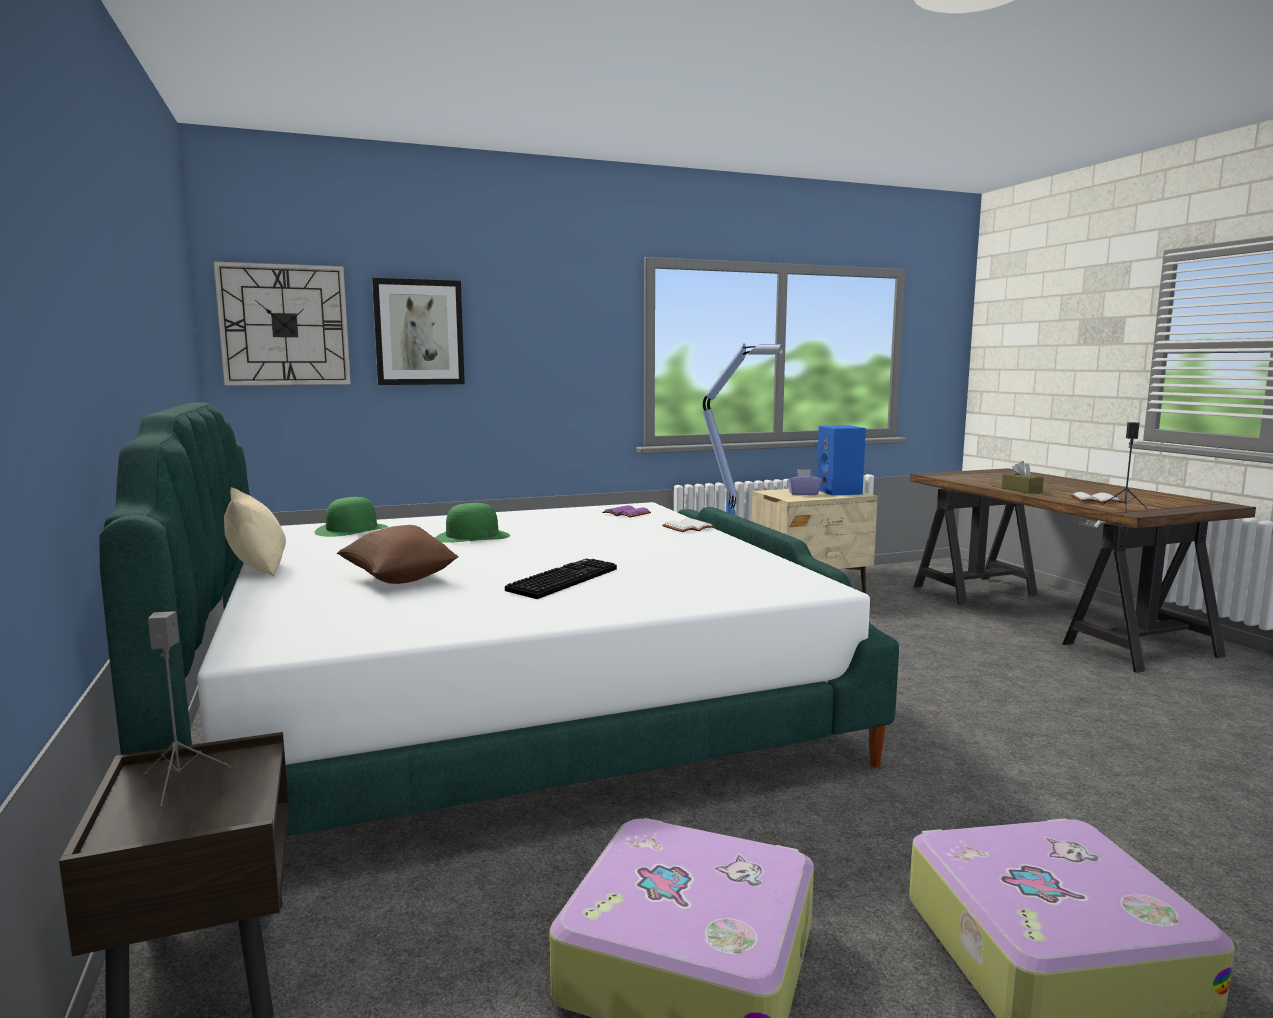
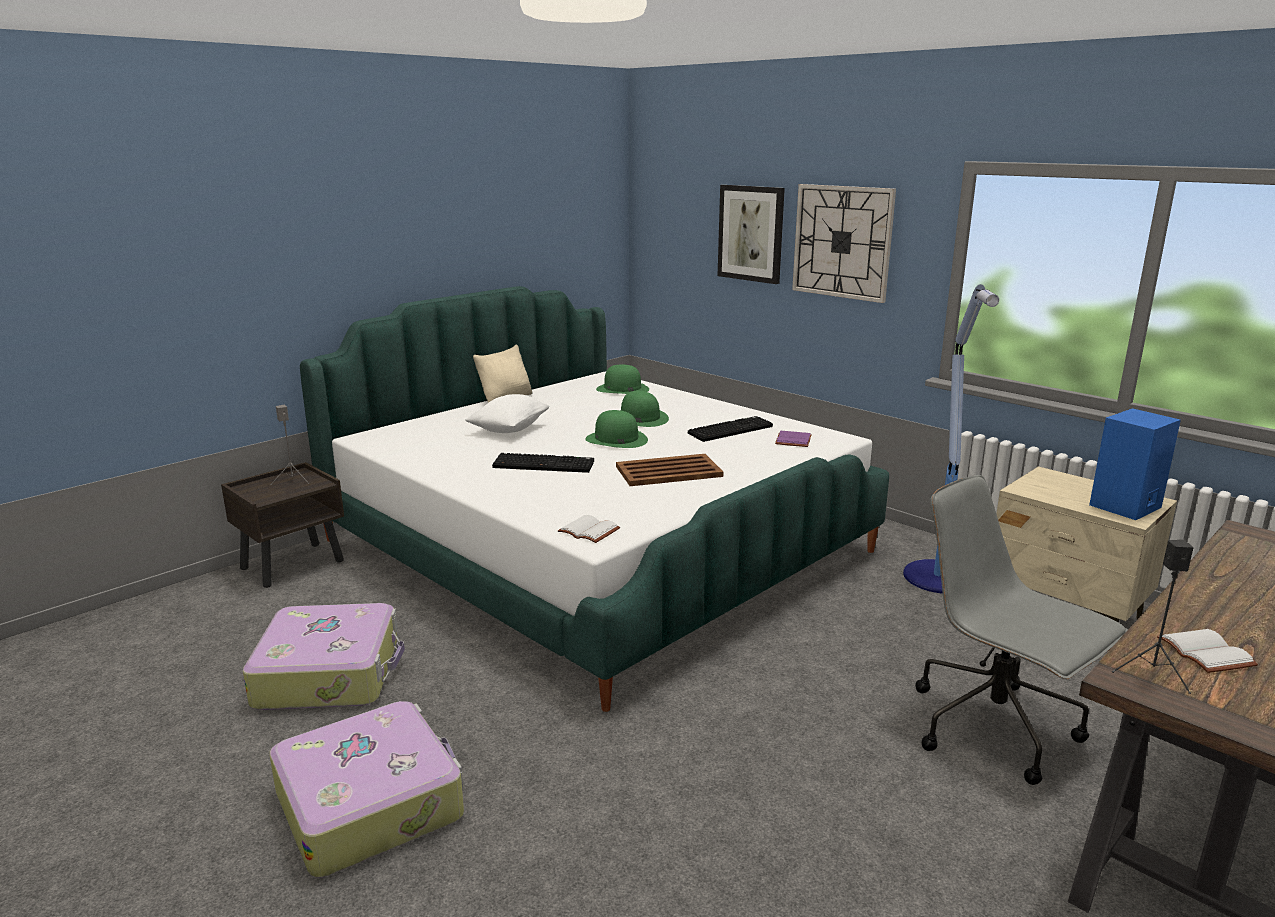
camera: 65 degrees right, 10 degrees up
wall clock [214,262,351,385] -> wall clock moved to [792,184,896,303]
brown pillow [337,525,459,584] -> white pillow [465,394,549,433]
white book [662,518,716,532] -> white book moved to [558,515,620,543]
purple tissue box [787,469,822,495] -> none
brown tissue box [1002,461,1044,493] -> none
none -> green hat [585,410,648,448]
none -> brown tray [616,454,723,486]
none -> keyboard [688,416,773,442]
none -> grey office chair [915,475,1128,785]

